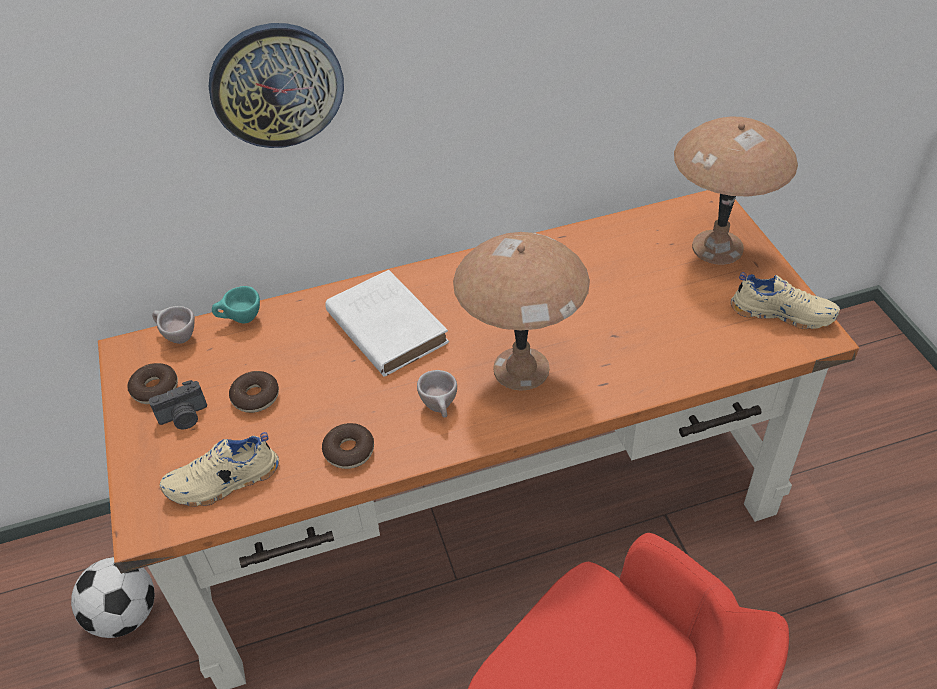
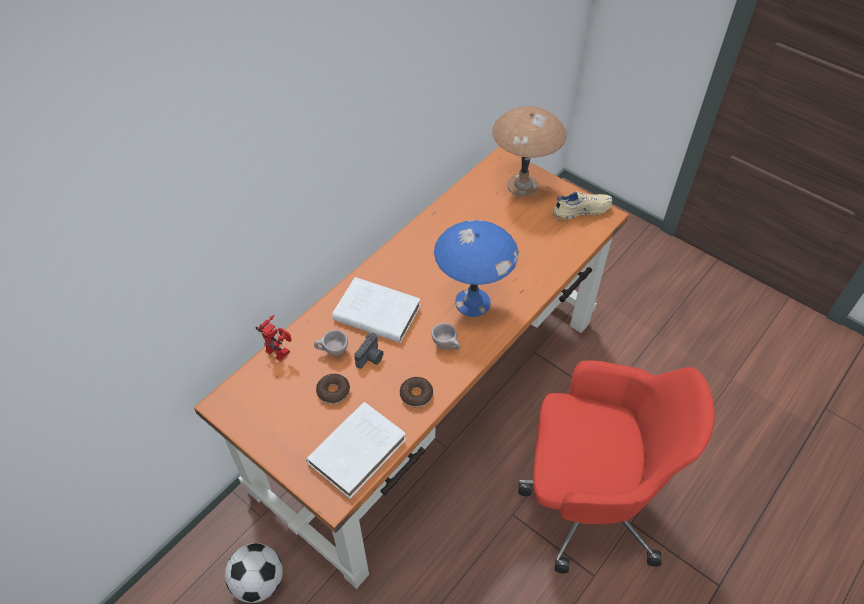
camera: 35 degrees left, 5 degrees up
donut [127,363,178,404] -> none
camera [149,380,207,429] -> camera moved to [354,332,383,369]
beige cup [152,306,195,344] -> beige cup moved to [314,330,348,356]
beige shoe [160,432,279,507] -> white book [306,402,406,499]
wall clock [208,23,344,148] -> none
turquoise cup [212,286,260,324] -> toy robot [256,315,292,361]
brown table lamp [453,232,590,391] -> blue table lamp [434,220,519,317]

